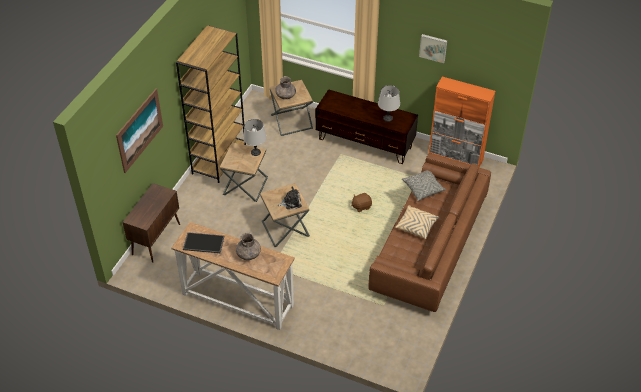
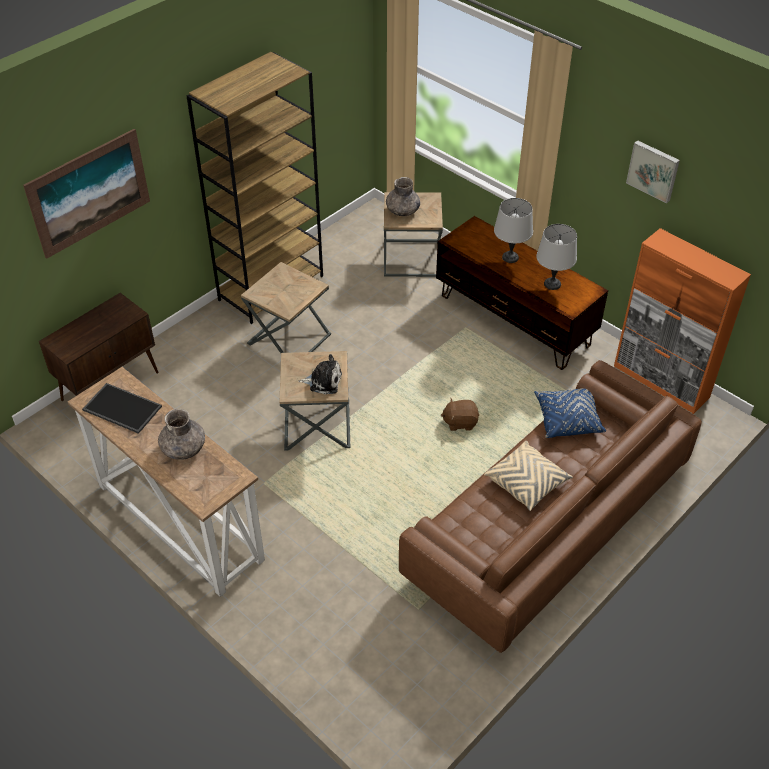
camera: 20 degrees right, 0 degrees up
grey table lamp [243,119,266,156] -> grey table lamp moved to [494,198,533,263]
grey pillow [402,171,446,201] -> blue pillow [534,388,606,438]

